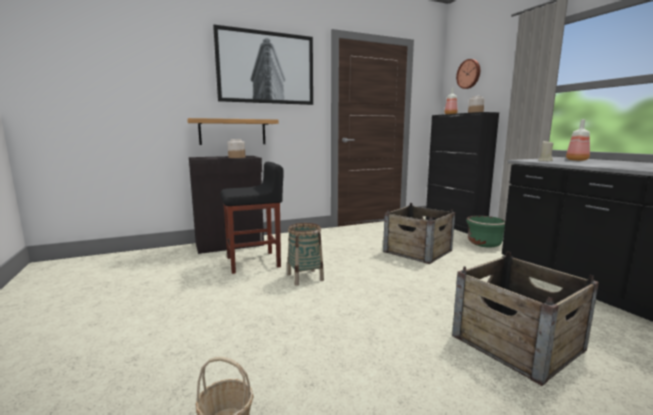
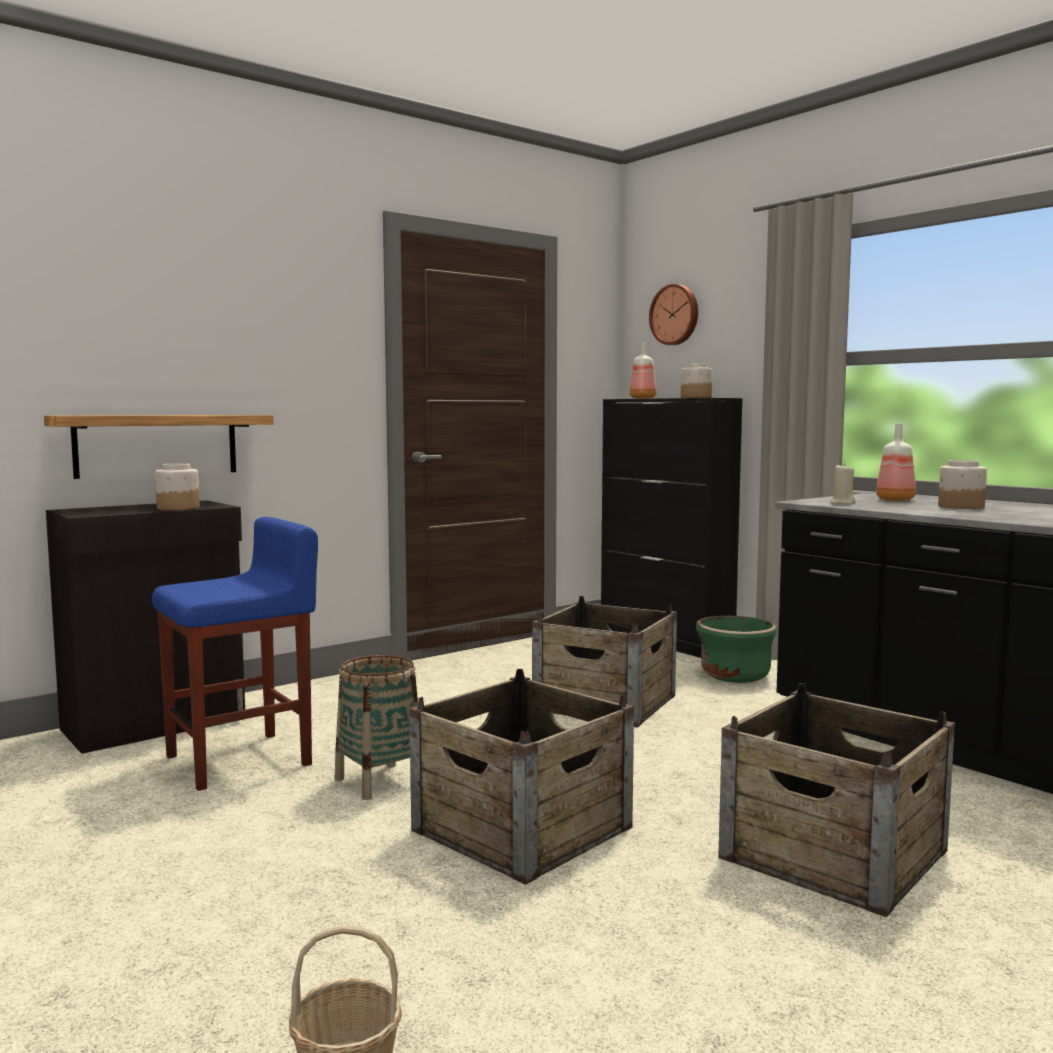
camera: 15 degrees left, 5 degrees down
picture [213,25,313,105] -> none
black stool [221,162,284,274] -> blue stool [152,517,318,791]
none -> crate [409,669,634,885]
none -> jar [938,460,987,509]

